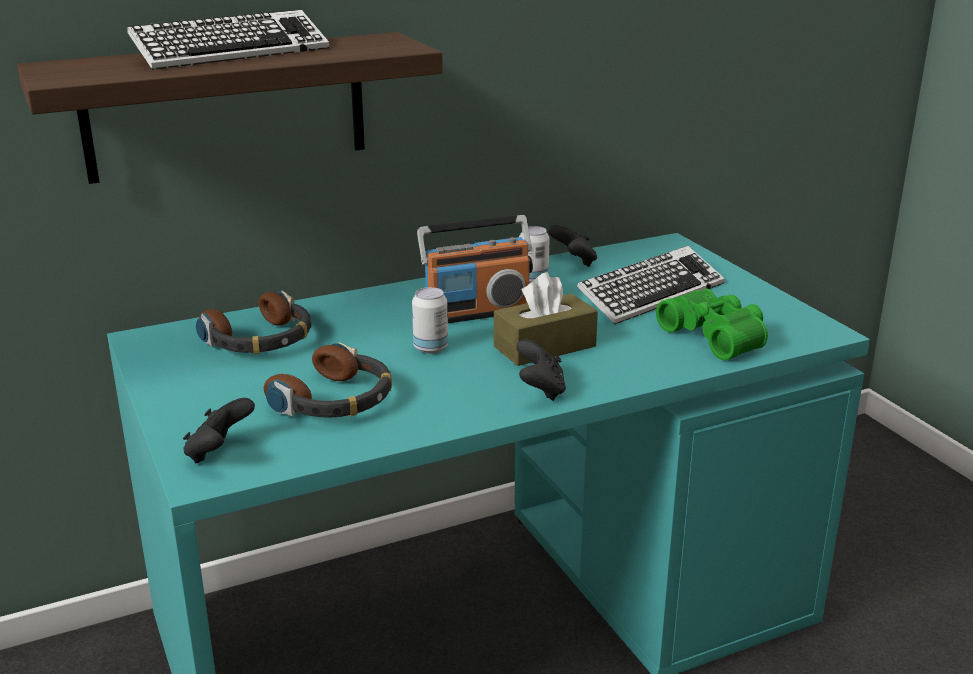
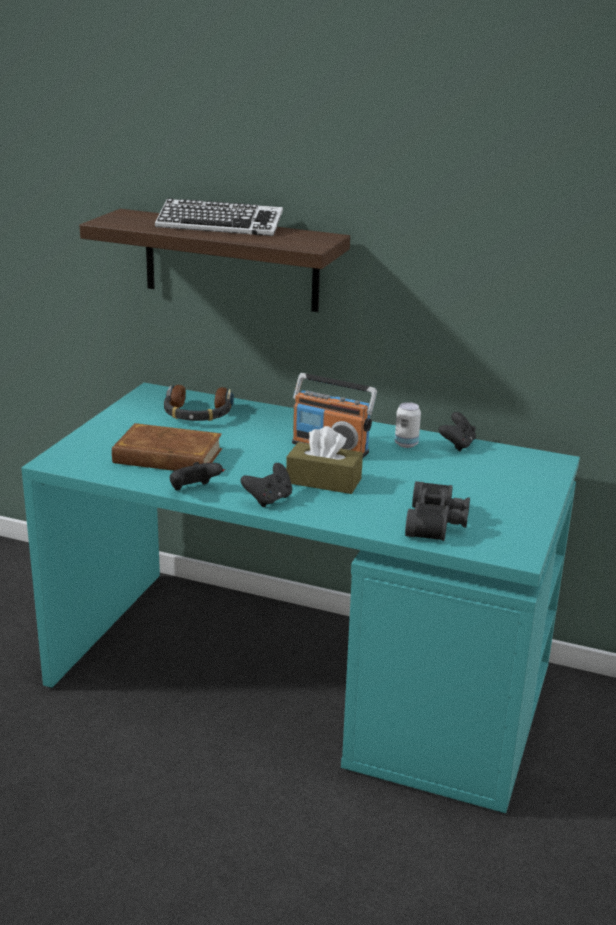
camera: 45 degrees right, 0 degrees up
black game controller [183,398,255,463] -> black game controller moved to [170,462,223,491]
headphones [264,342,392,418] -> brown book [112,423,225,472]
can [412,287,448,353] -> none
keyboard [577,246,725,325] -> none
green binoculars [656,289,768,360] -> black binoculars [405,481,470,541]

